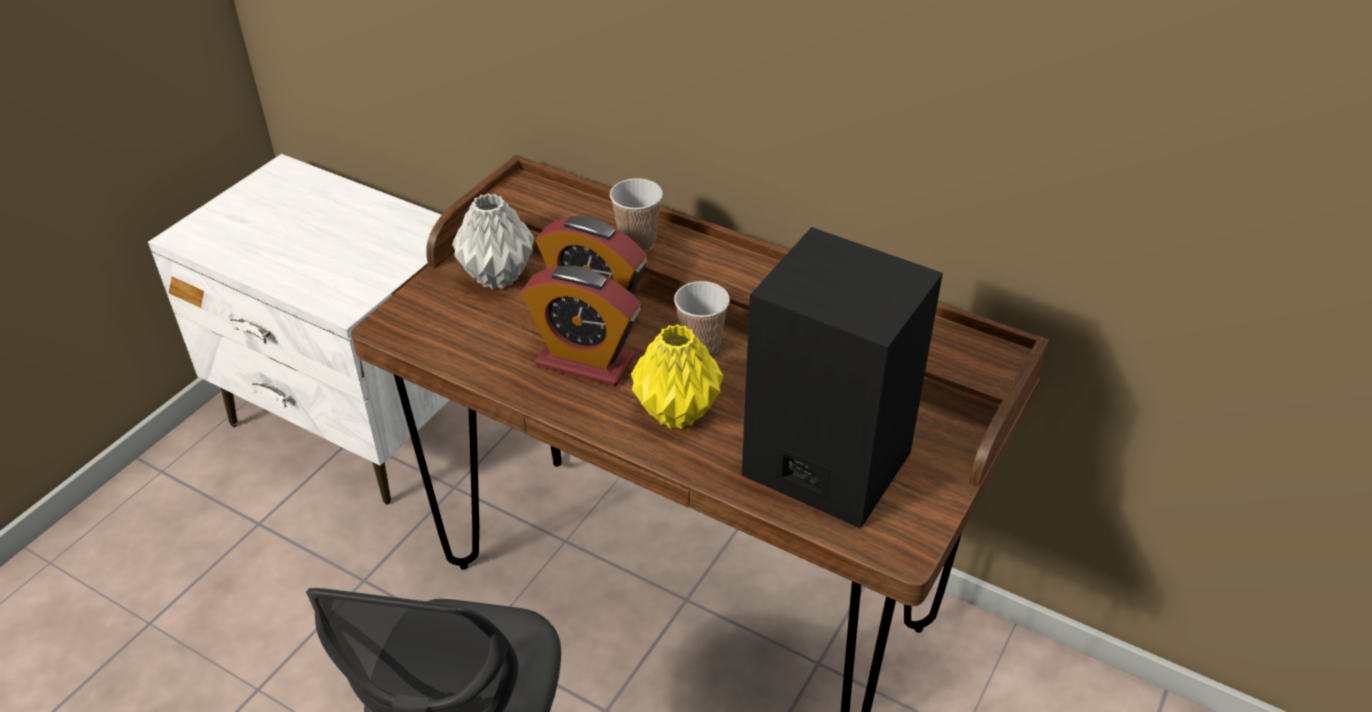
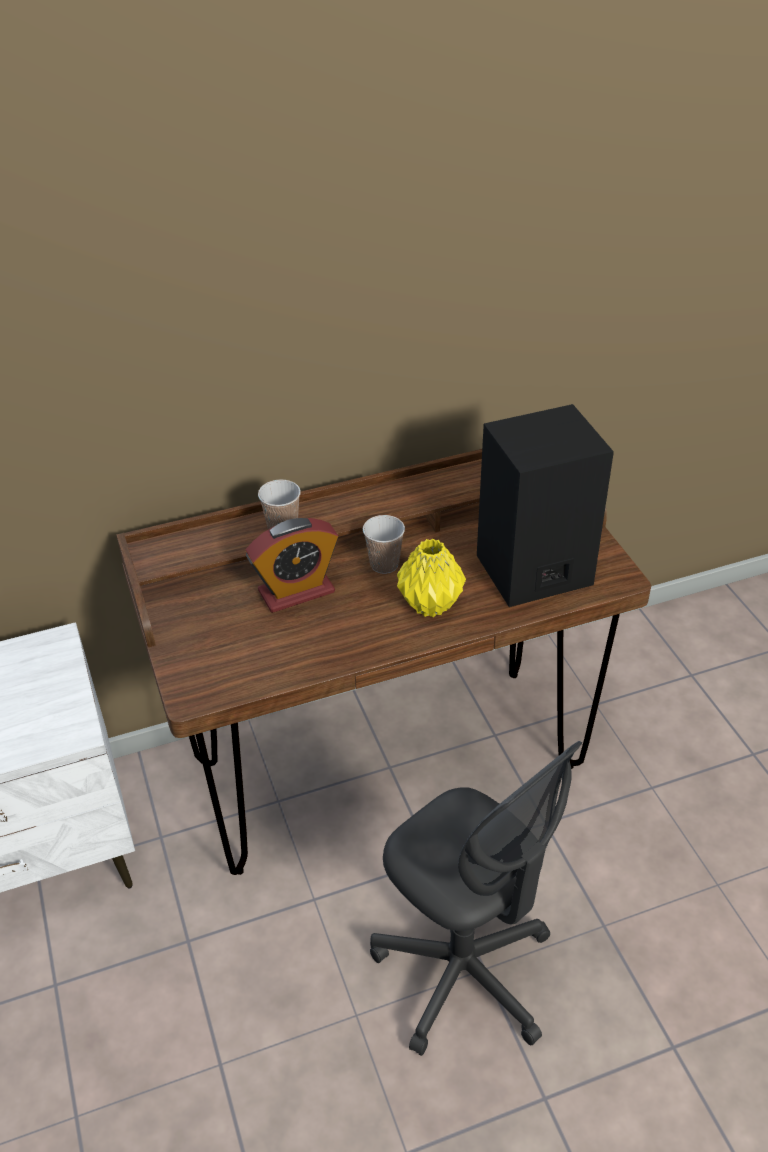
camera: 50 degrees left, 0 degrees up
grey vase [452,193,535,290] -> none
alarm clock [521,266,641,387] -> none

